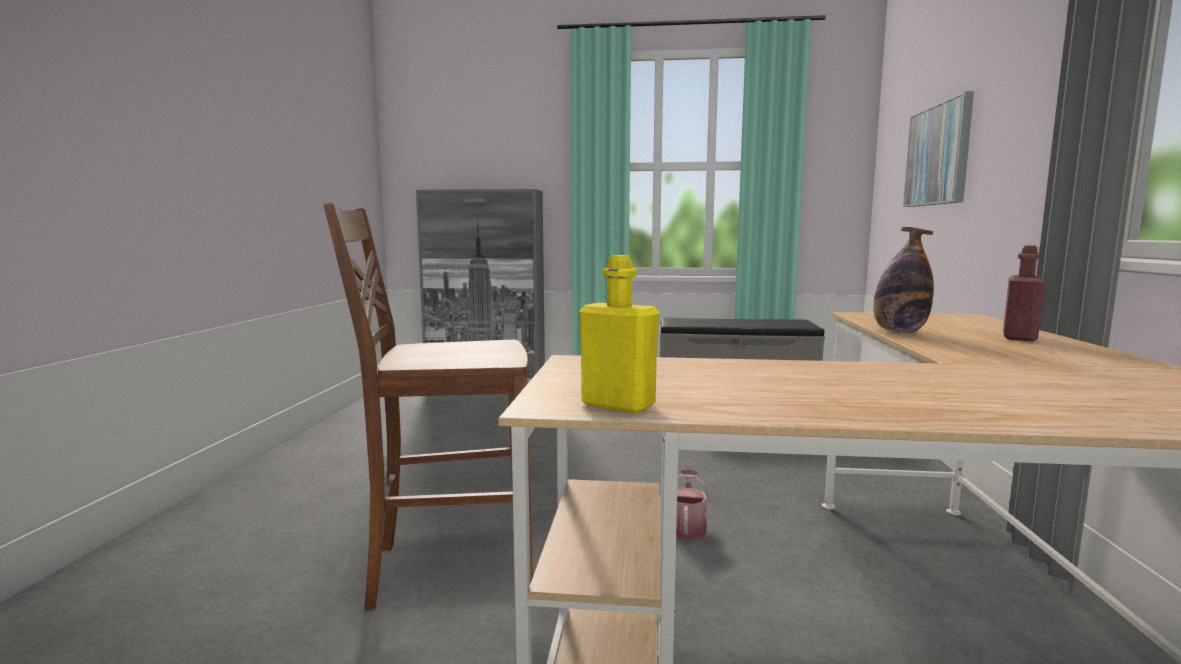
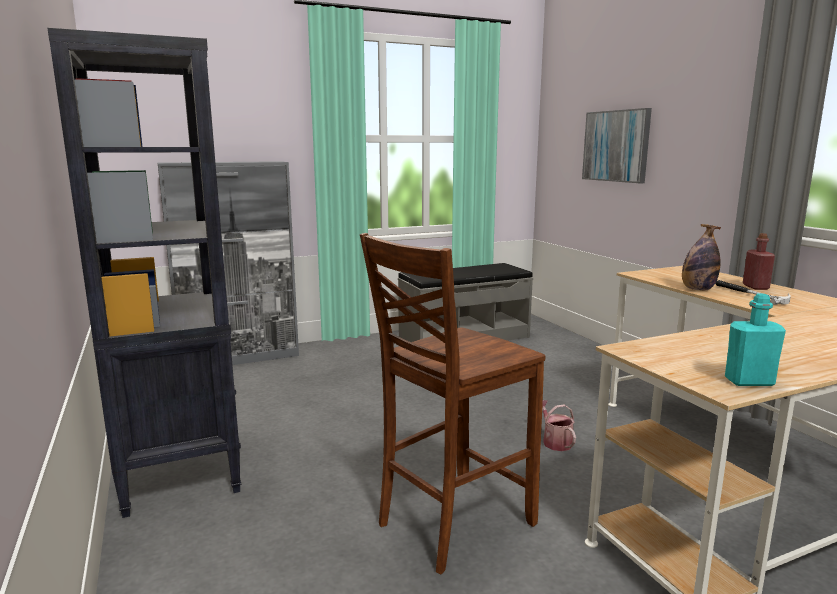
camera: 30 degrees left, 5 degrees up
yellow bottle [579,255,659,414] -> turquoise bottle [725,294,786,386]
none -> black bookcase [47,28,241,518]
none -> hammer [716,280,791,305]

